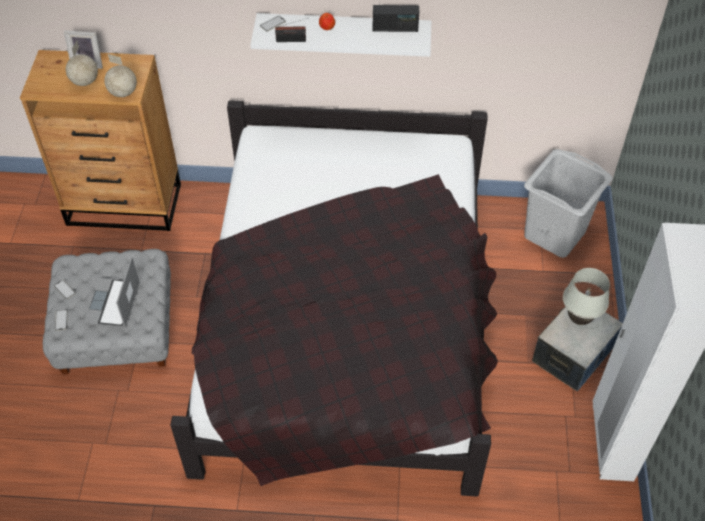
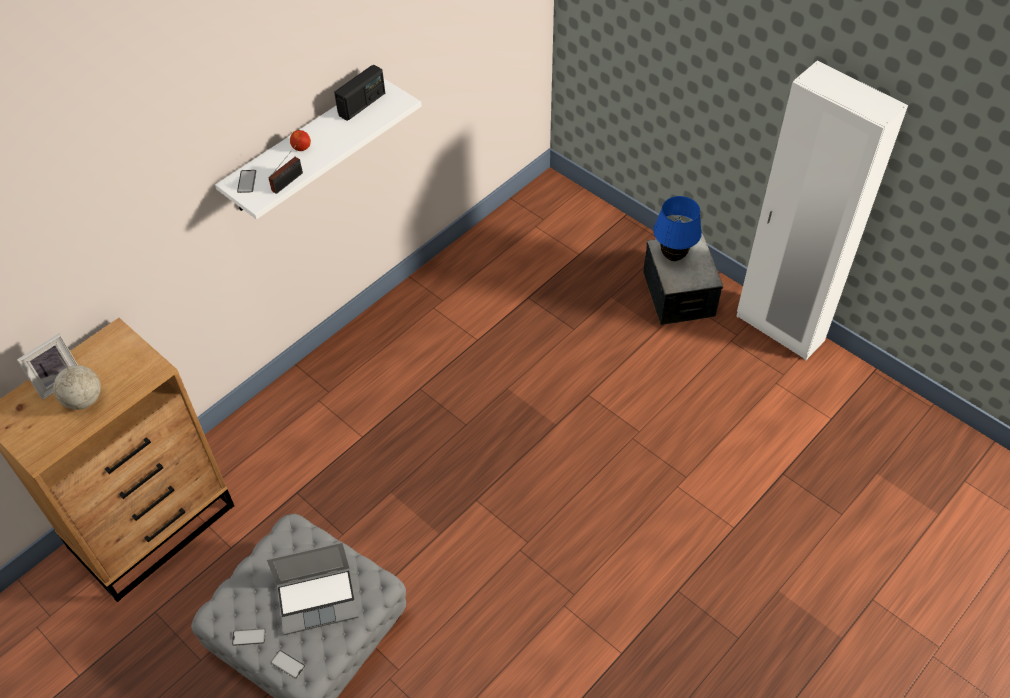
camera: 50 degrees left, 0 degrees up
laptop [84,257,140,328] -> laptop turned 60 degrees counterclockwise [267,542,358,635]
globe [104,54,137,97] -> none
black bed [170,100,498,496] -> none
grey laundry basket [524,149,612,258] -> none
white table lamp [563,268,610,325] -> blue table lamp [653,196,702,261]

